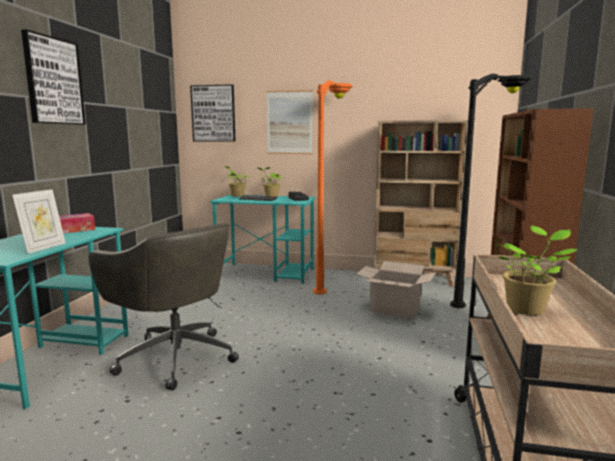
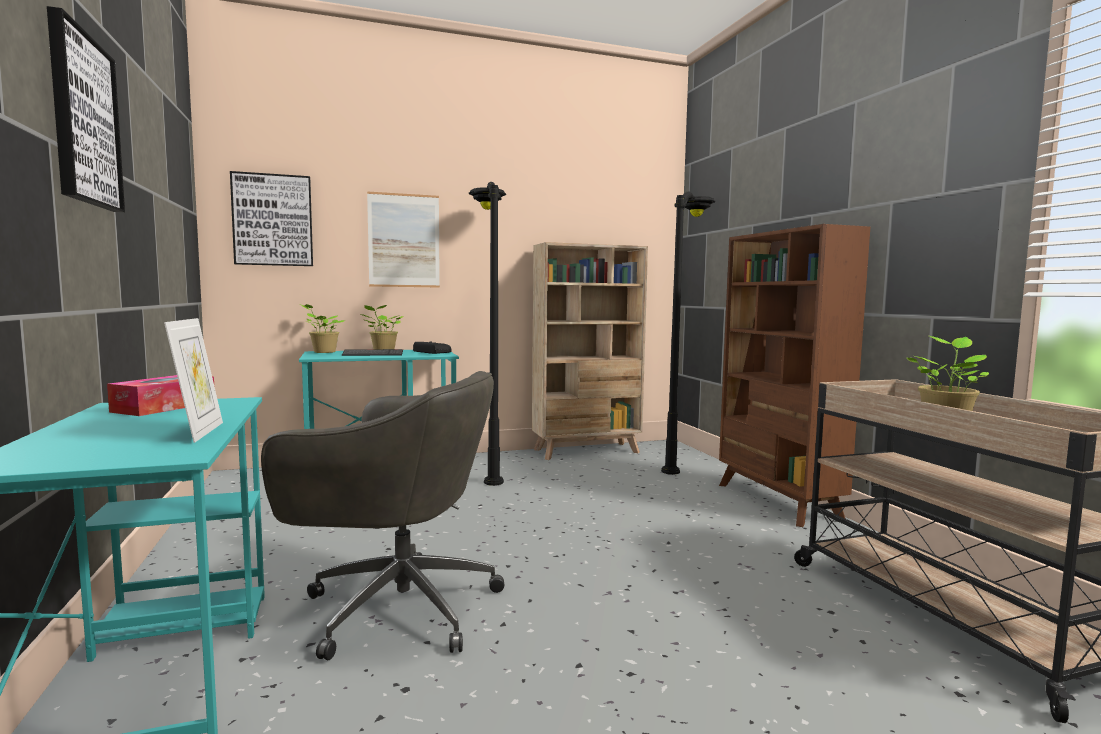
camera: 30 degrees left, 5 degrees down
orange floor lamp [313,80,353,295] -> black floor lamp [469,182,506,486]
cardboard box [357,261,436,319] -> none

